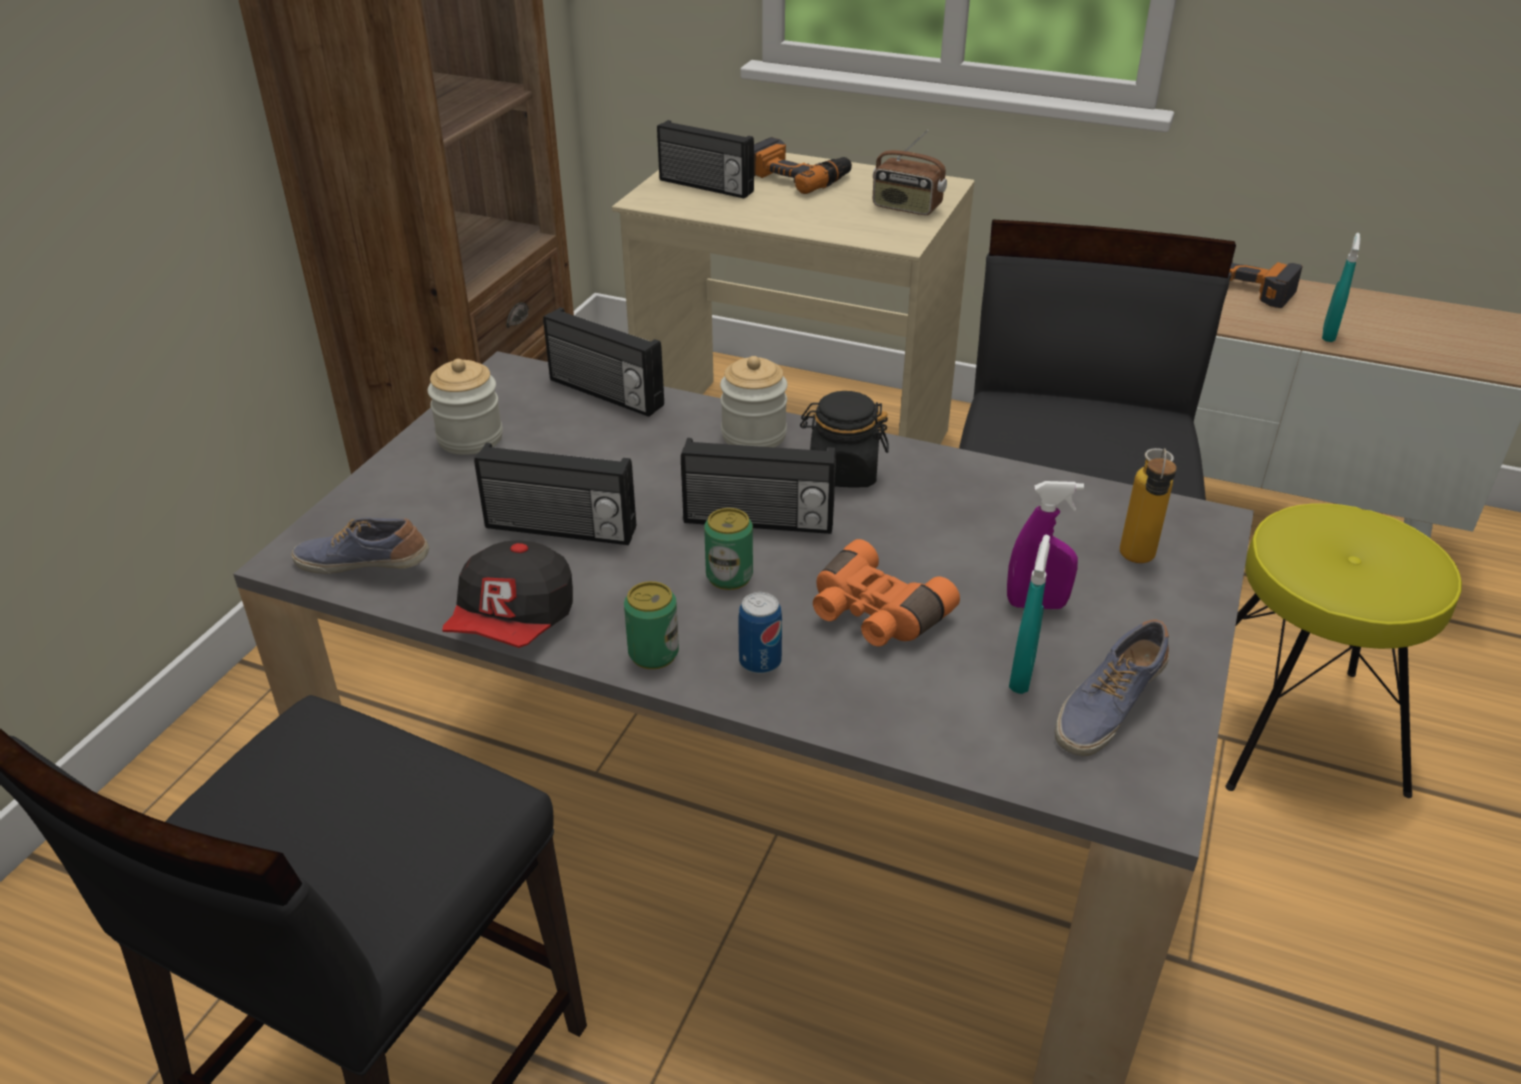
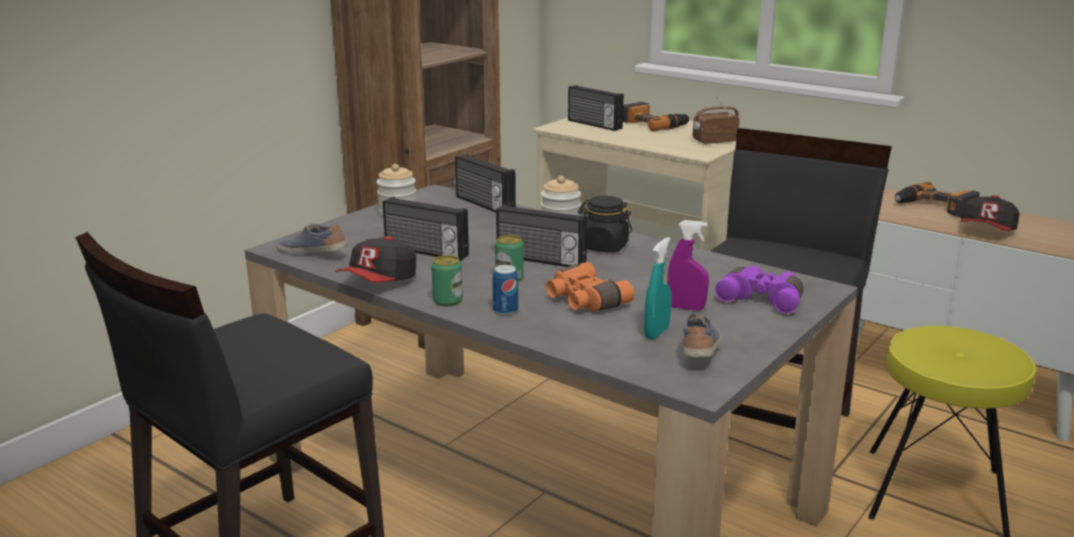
camera: 15 degrees right, 15 degrees down
radio [873,130,947,215] -> radio turned 120 degrees clockwise [693,95,740,145]
shoe [1055,619,1169,757] -> shoe turned 135 degrees clockwise [683,313,722,357]
bottle [1120,448,1177,563] -> purple binoculars [715,266,803,314]
turquoise spray bottle [1322,233,1361,342] -> cap [961,195,1020,231]

